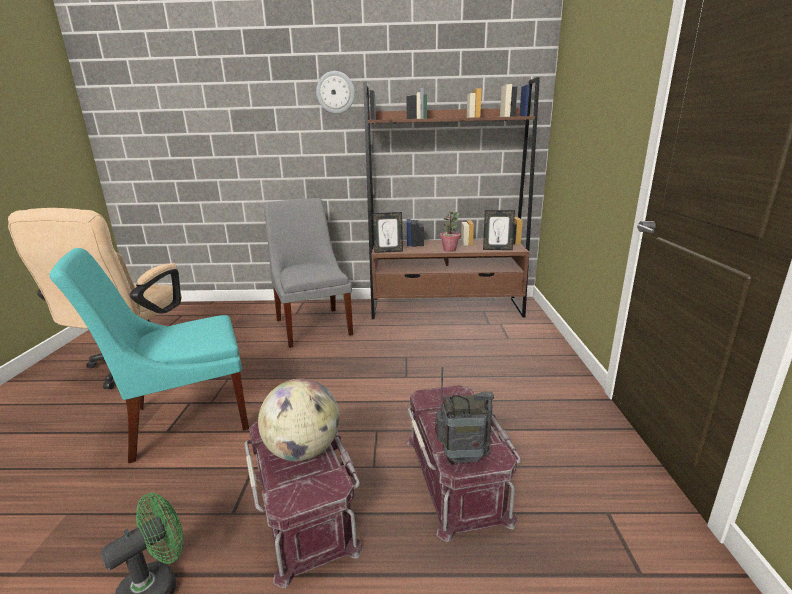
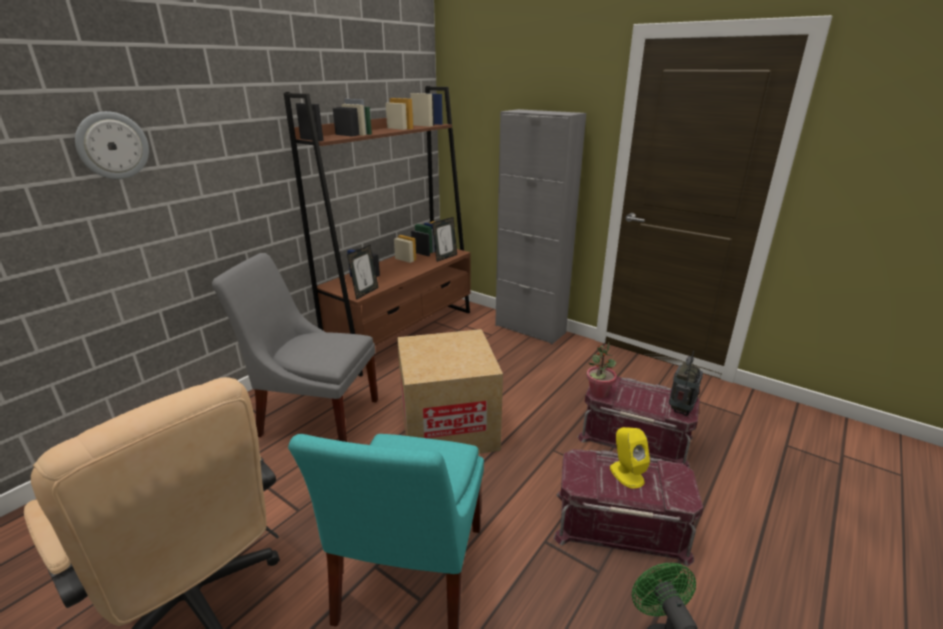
camera: 55 degrees left, 5 degrees up
globe [258,379,340,461] -> yellow speaker [610,427,650,489]
wall clock [316,71,355,114] -> wall clock moved to [75,111,149,179]
potted plant [440,211,460,252] -> potted plant moved to [586,342,617,398]
none -> cardboard box [397,329,503,454]
none -> grey cabinet [495,109,586,344]

